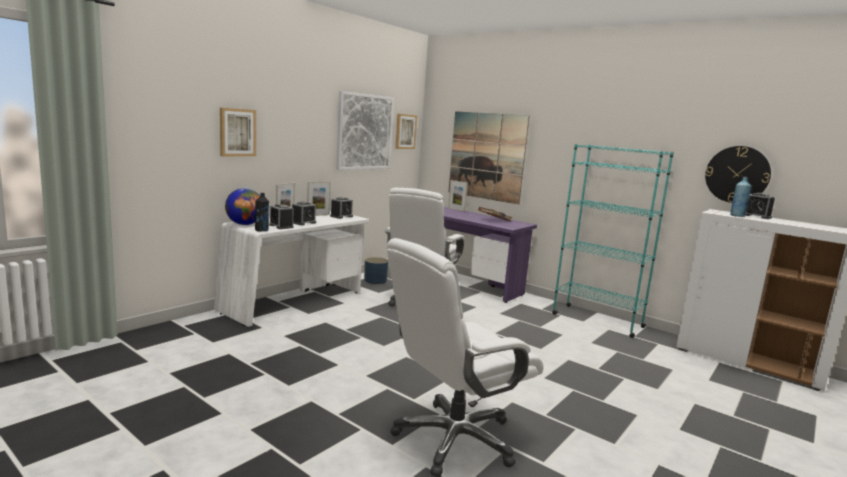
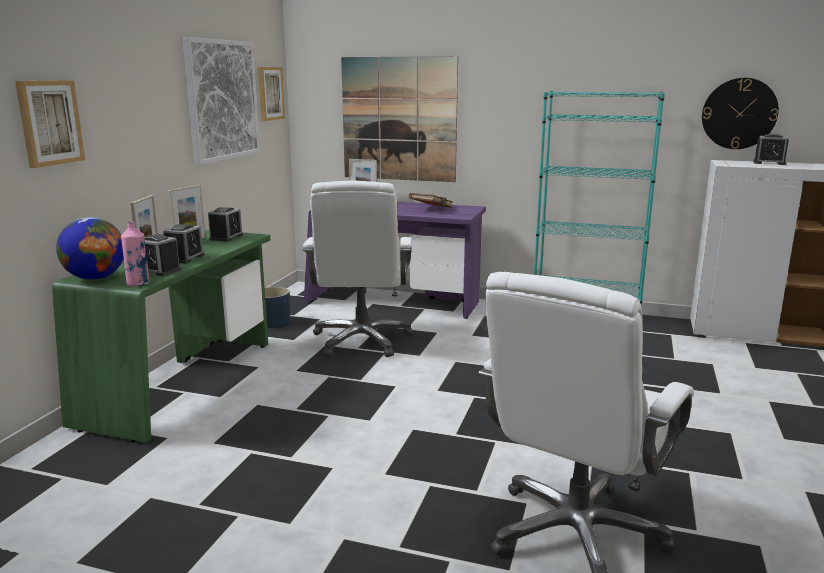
camera: 20 degrees left, 5 degrees up
white desk [214,211,369,327] -> green desk [52,230,270,443]
black bottle [255,193,269,231] -> pink bottle [121,221,149,287]
blue bottle [730,177,751,217] -> none

